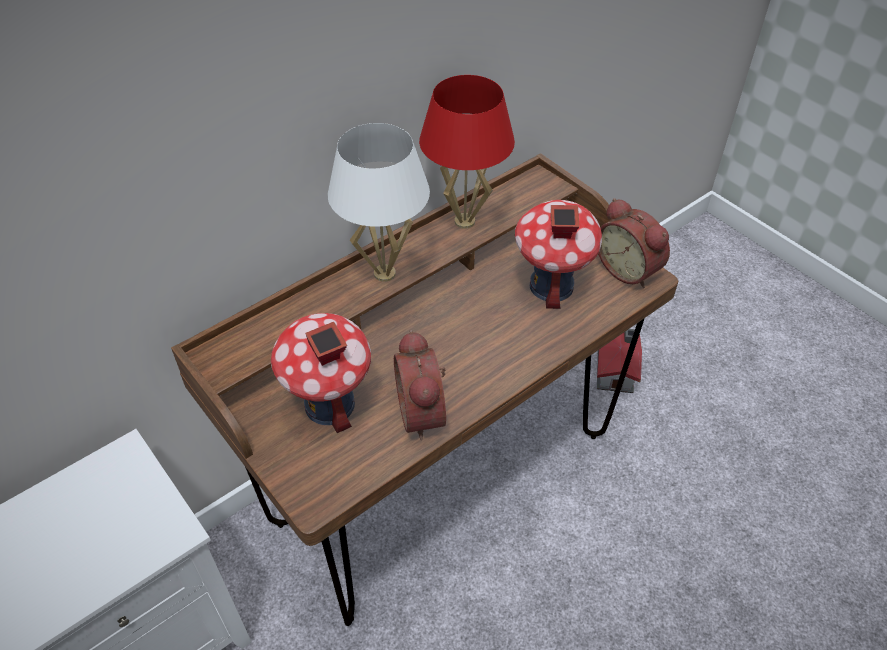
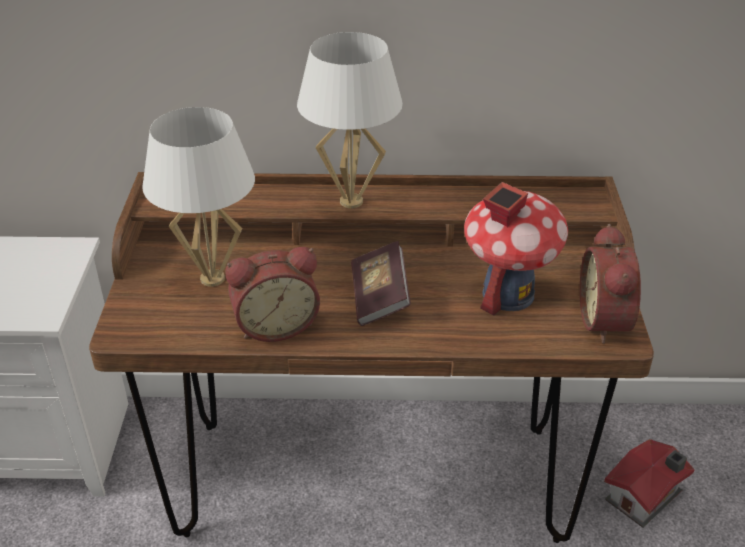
camera: 40 degrees right, 10 degrees down
toy house [271,313,371,433] -> white table lamp [142,107,255,287]
alarm clock [394,330,446,440] -> alarm clock turned 135 degrees counterclockwise [225,247,320,342]
red table lamp [419,75,515,229] -> none
none -> book [351,241,411,326]

